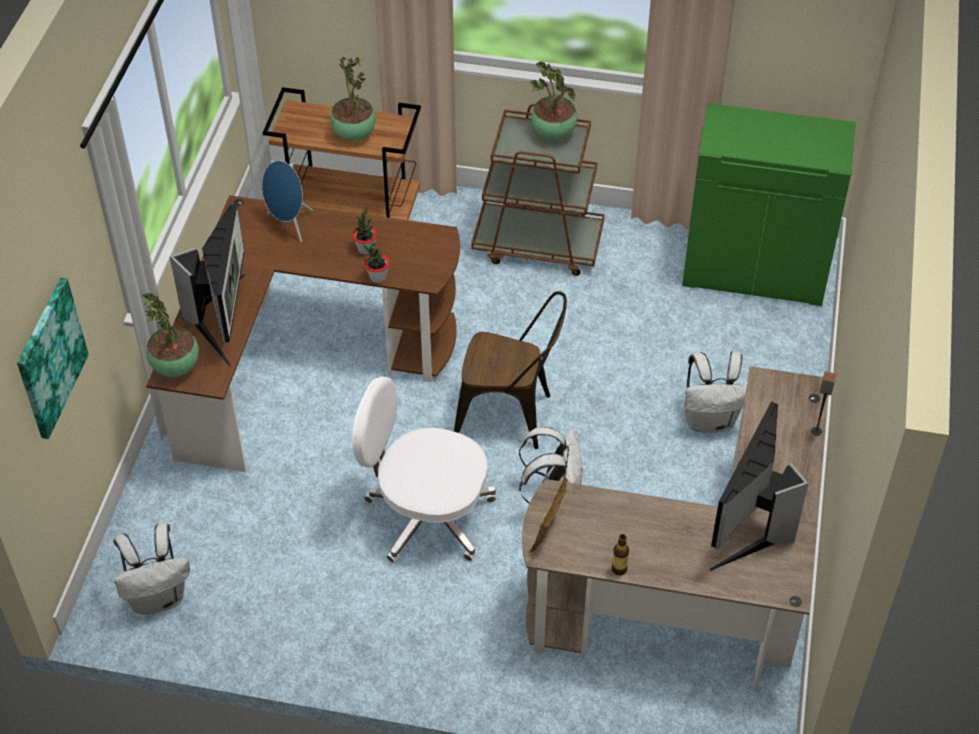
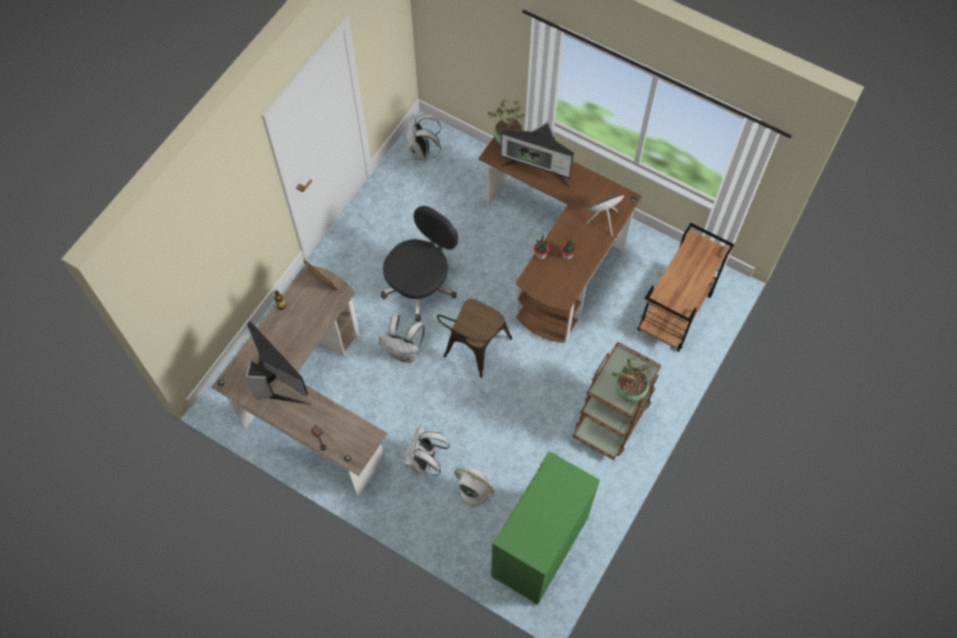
camera: 110 degrees right, 15 degrees up
picture [17,278,89,439] -> none
potted plant [330,57,376,141] -> none
white office chair [352,376,496,563] -> black office chair [380,206,458,322]
none -> white fan [451,468,496,510]

